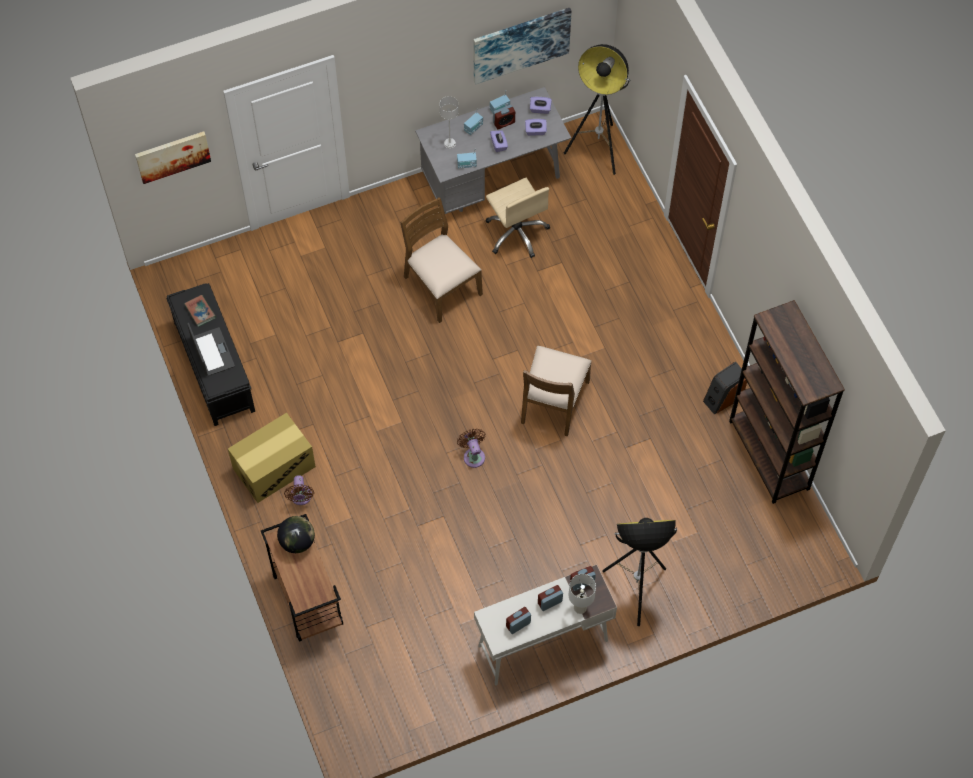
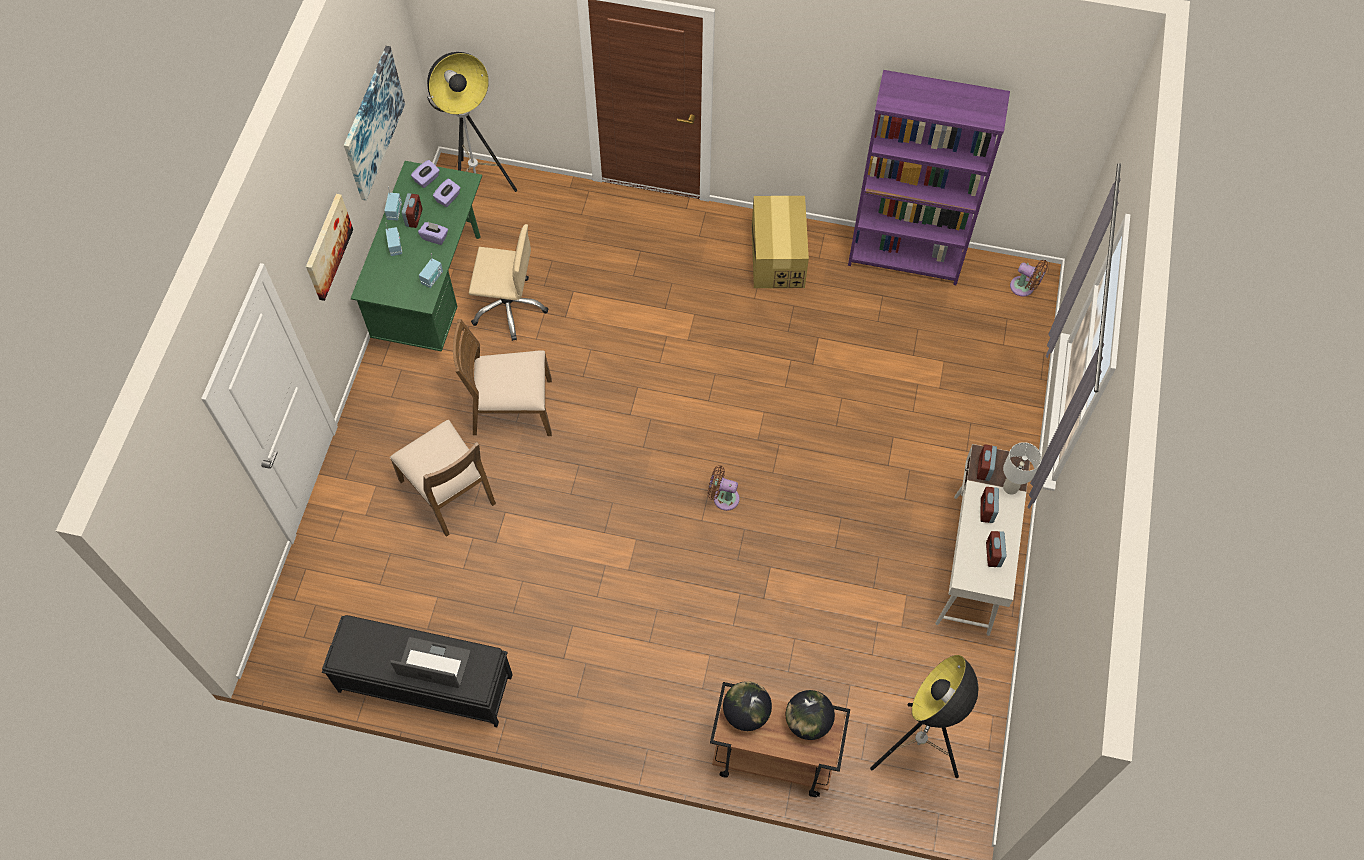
camera: 55 degrees left, 0 degrees up
picture [135,131,211,184] -> picture moved to [306,194,353,301]
book [184,295,216,327] -> none
cardboard box [228,413,316,503] -> cardboard box moved to [752,196,809,288]
brown fan [284,475,314,505] -> brown fan moved to [1010,260,1048,297]
grey desk [415,87,571,214] -> green desk [351,161,482,352]
grey table lamp [440,96,459,148] -> none
brown chair [521,346,592,437] -> brown chair moved to [390,420,496,537]
floor lamp [602,518,677,626] -> floor lamp moved to [870,655,978,778]
speaker [703,362,747,414] -> none
brown bookcase [729,300,845,504] -> purple bookcase [848,70,1010,285]
none -> globe [786,690,835,740]

